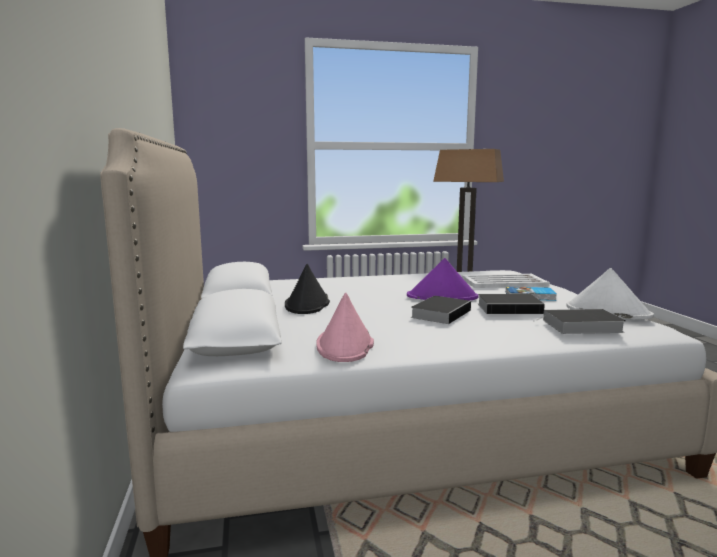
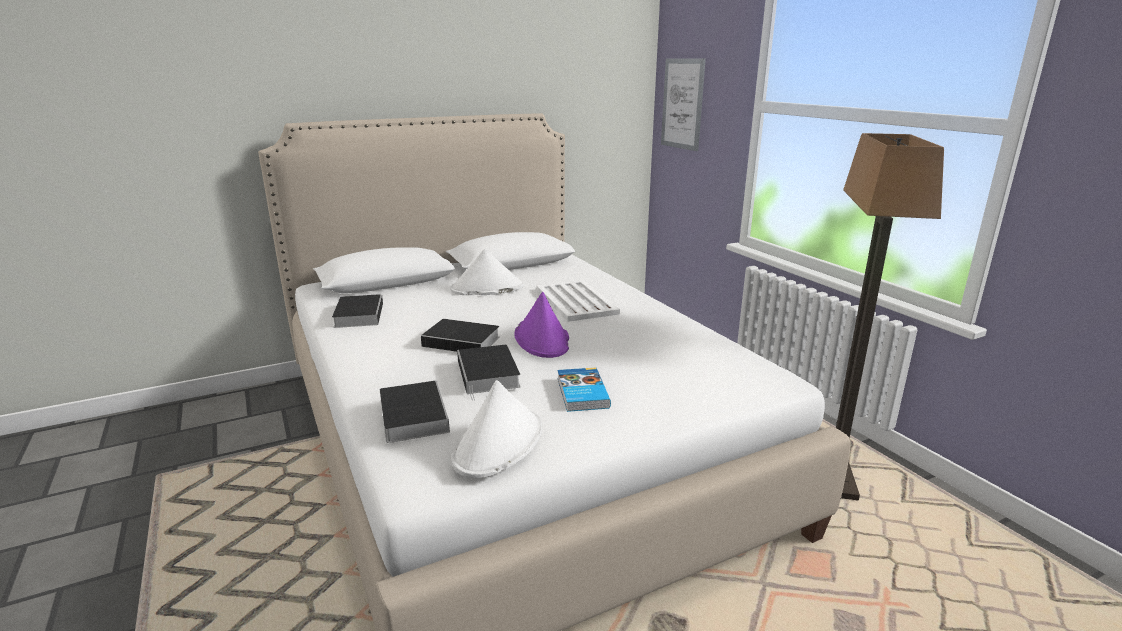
camera: 75 degrees right, 10 degrees up
black hat [285,264,330,314] -> white hat [450,249,524,295]
pink hat [316,293,374,362] -> book [332,294,383,328]
white tray [462,274,550,288] -> white tray moved to [536,280,620,322]
none -> picture [661,58,706,151]

